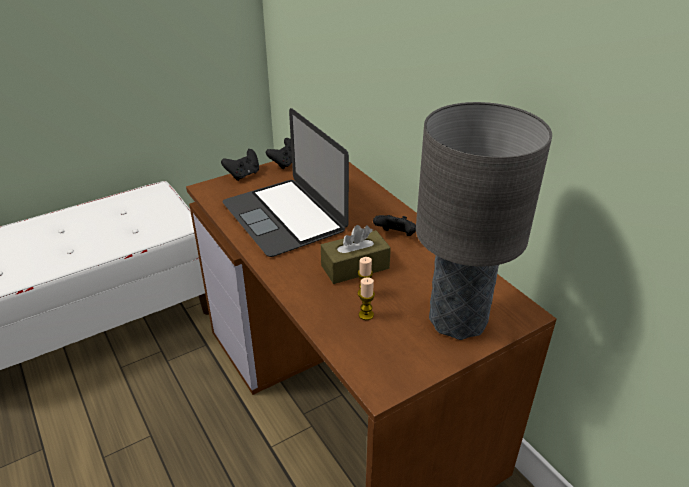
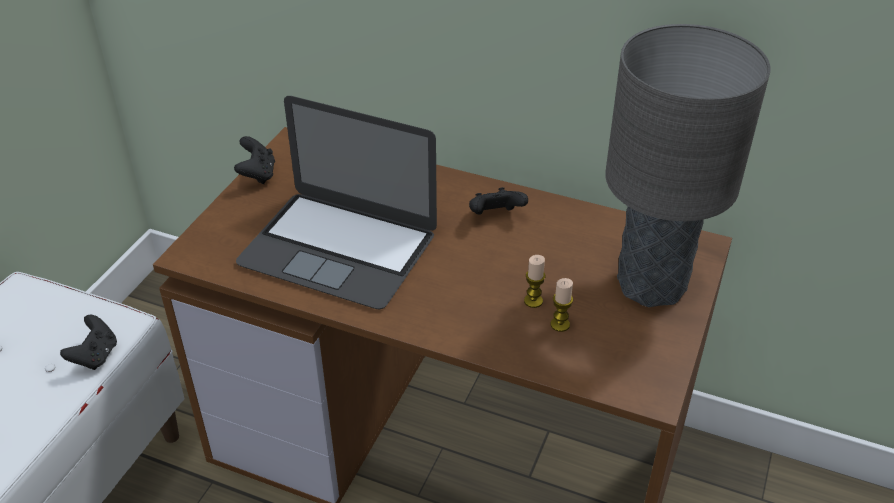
camera: 35 degrees left, 5 degrees up
black game controller [221,149,259,181] -> black game controller moved to [60,314,117,370]
brown tissue box [321,225,391,284] -> none

